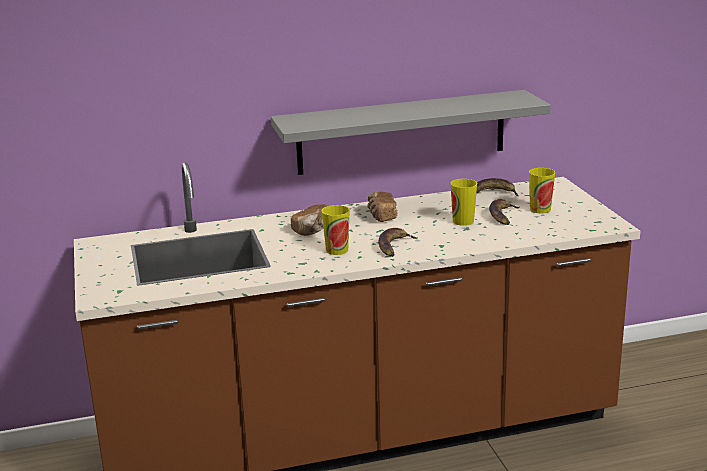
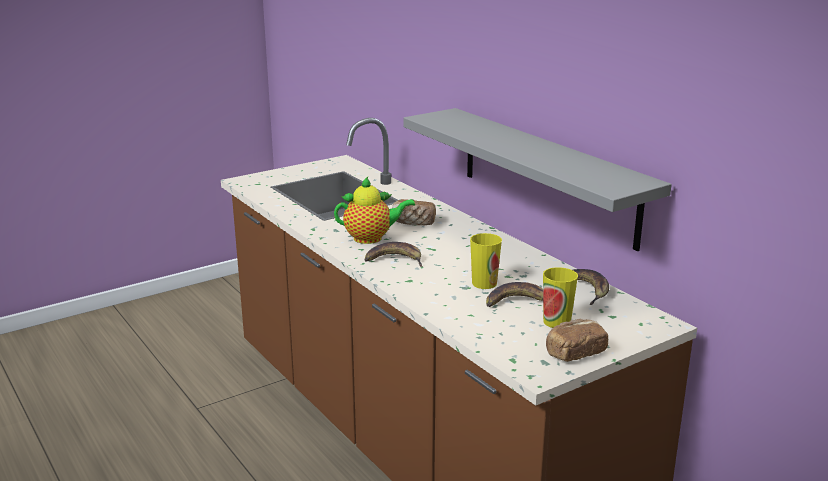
camera: 70 degrees right, 0 degrees up
cup [321,205,350,255] -> teapot [334,177,415,244]
bread [367,192,397,222] -> bread moved to [546,319,608,362]

